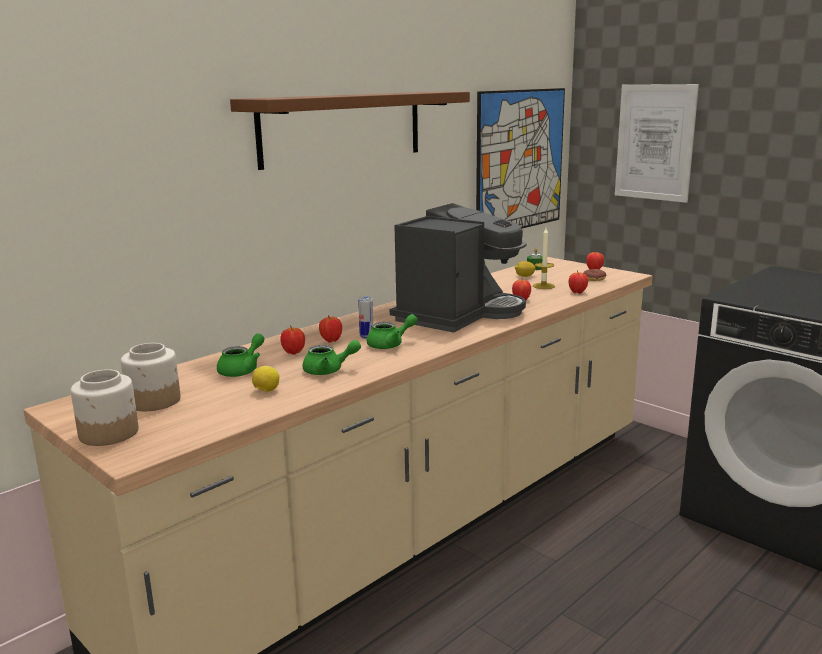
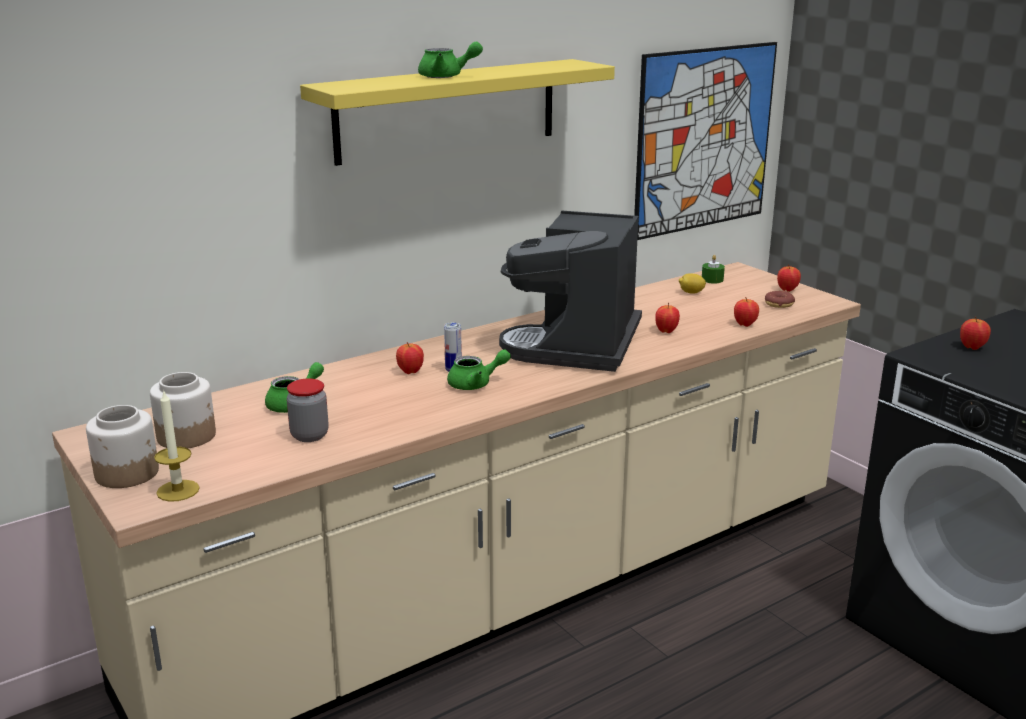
camera: 10 degrees right, 5 degrees up
brown shelf [230,92,470,170] -> yellow shelf [300,59,615,166]
lemon [252,366,279,392] -> jar [287,378,329,442]
apple [280,325,305,355] -> apple moved to [960,316,991,350]
green teapot [303,340,361,375] -> green teapot moved to [418,42,483,78]
coffee machine [390,203,527,333] -> coffee machine turned 150 degrees clockwise [499,210,642,372]
candle [533,228,555,289] -> candle moved to [154,390,200,502]
picture [615,84,699,203] -> none

